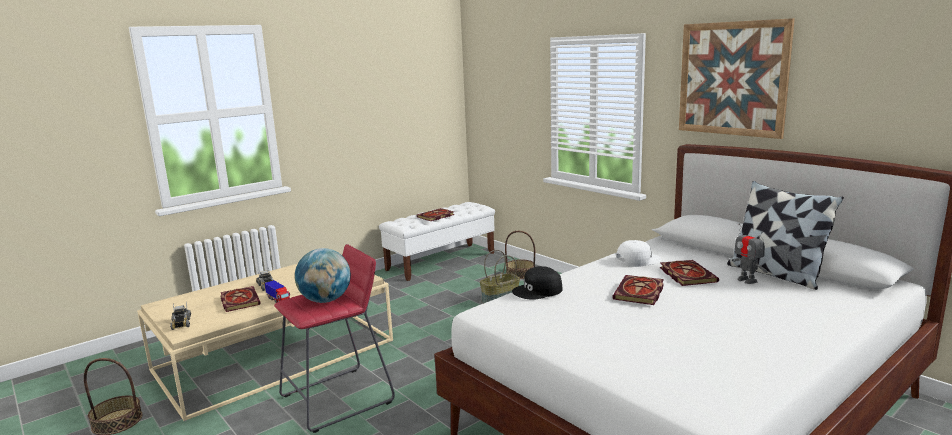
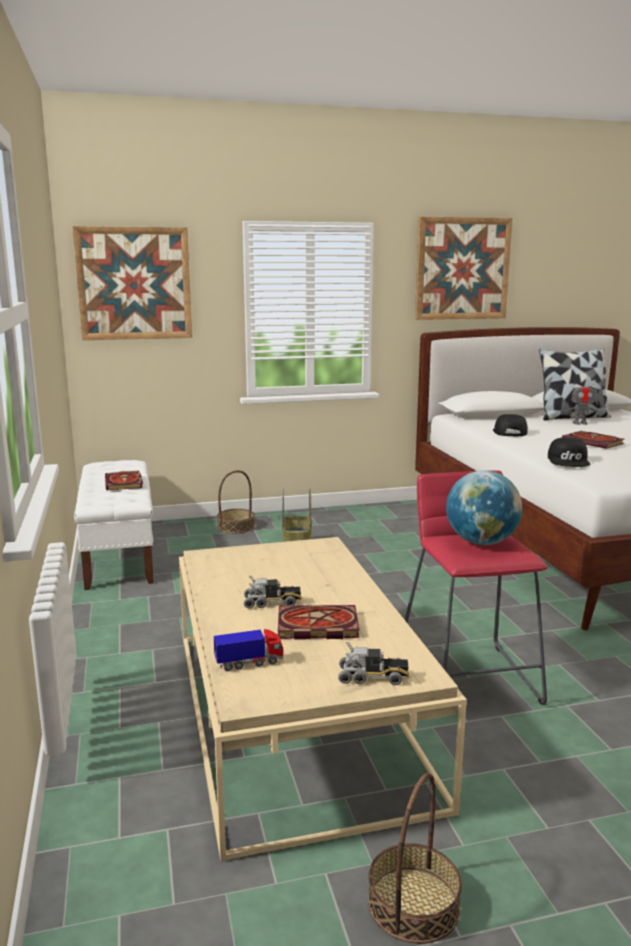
camera: 65 degrees left, 0 degrees up
toy truck [265,280,290,303] -> toy truck moved to [214,629,284,671]
white cap [616,240,661,267] -> black cap [493,414,528,436]
book [659,260,719,286] -> none
none -> picture [72,226,192,340]

